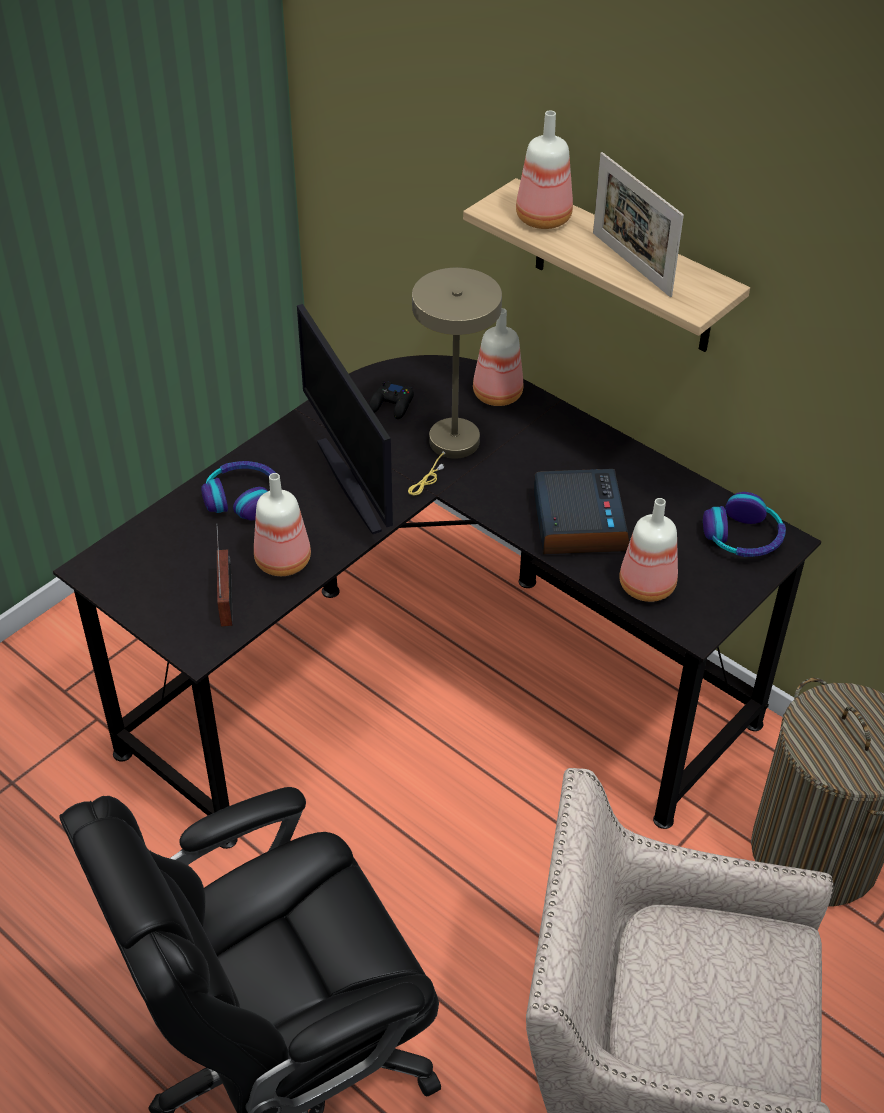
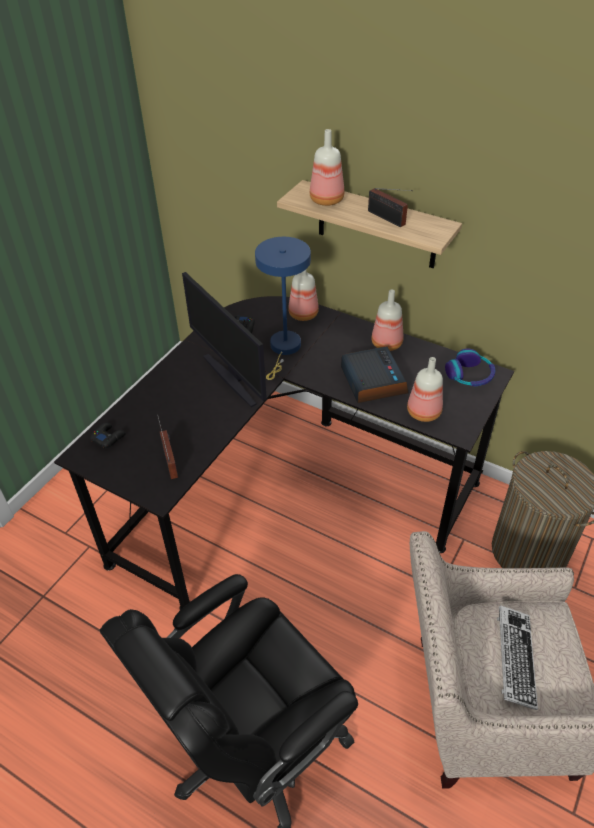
camera: 10 degrees left, 0 degrees up
headphones [201,461,276,520] -> none
bottle [254,473,311,576] -> bottle moved to [371,289,403,351]
beige table lamp [408,268,502,495] -> blue table lamp [255,237,311,380]
picture frame [593,152,684,297] -> radio [368,188,413,227]
none -> black game controller [90,422,126,448]
none -> keyboard [497,605,538,710]

